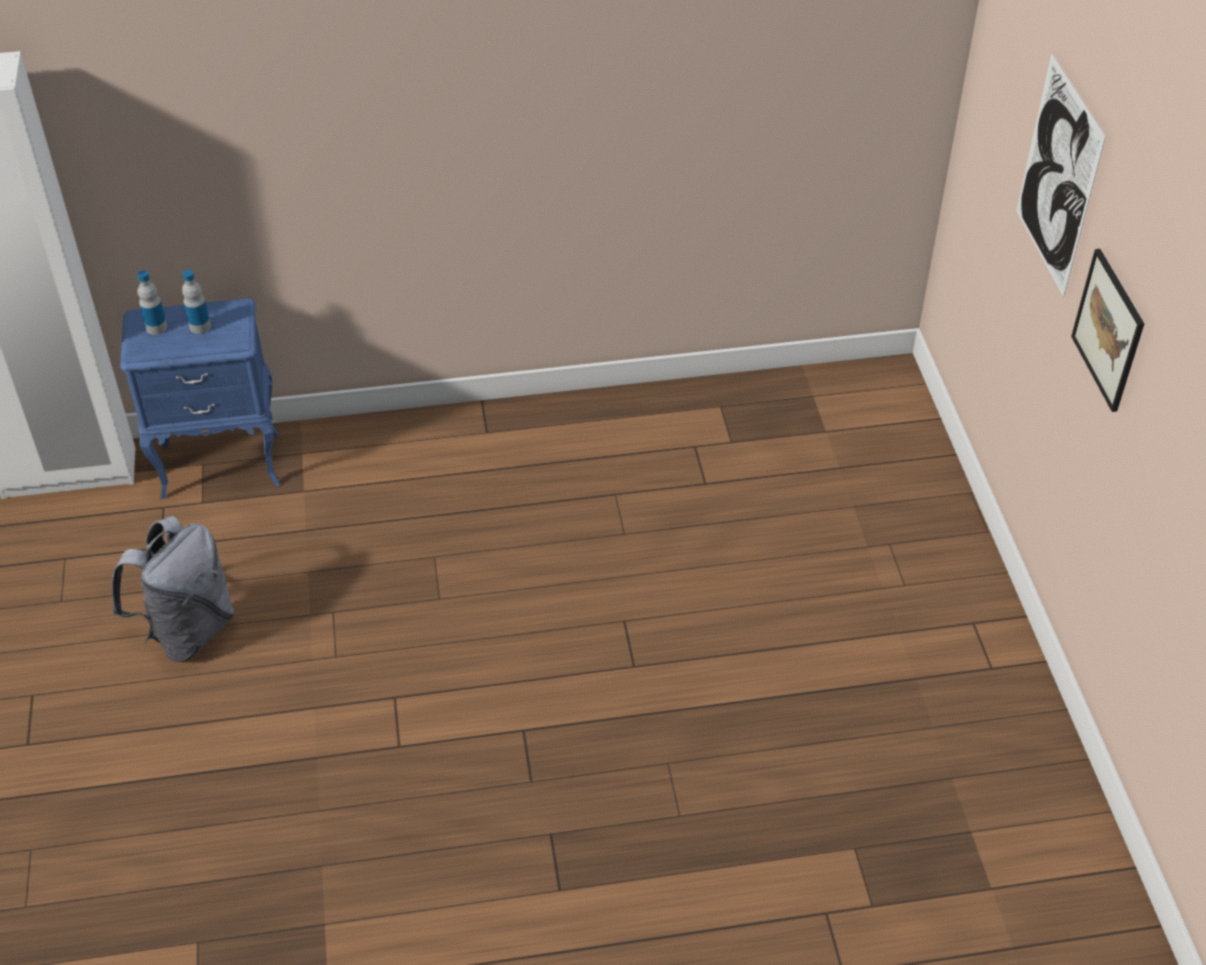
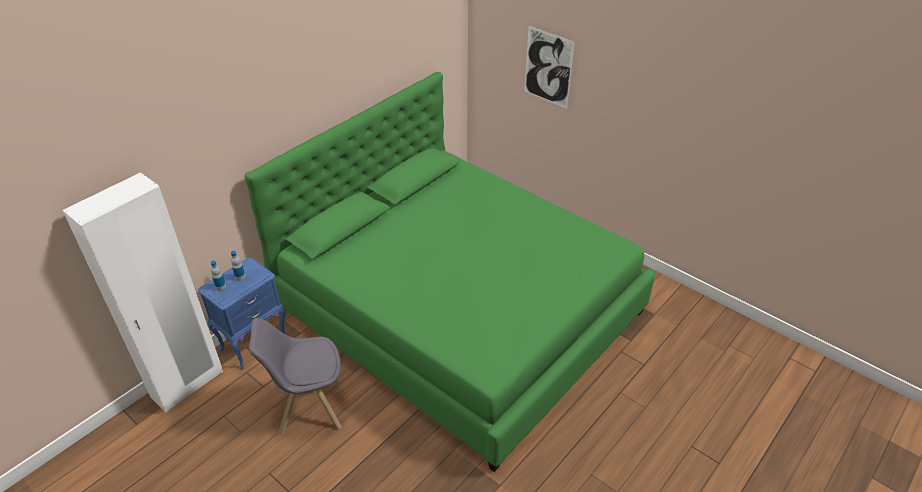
camera: 40 degrees left, 5 degrees down
grey backpack [112,516,235,662] -> grey chair [249,318,342,435]
picture [1071,249,1144,412] -> none
none -> green bed [244,72,655,472]

